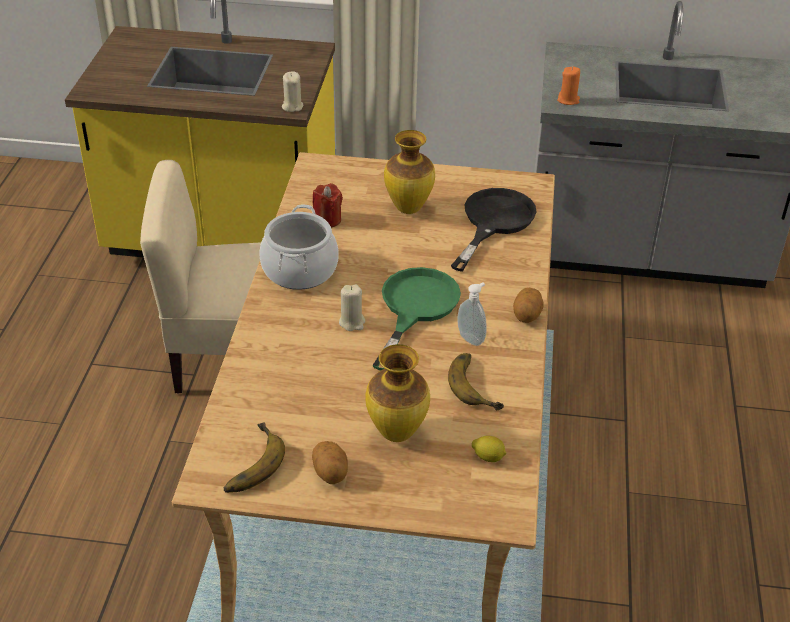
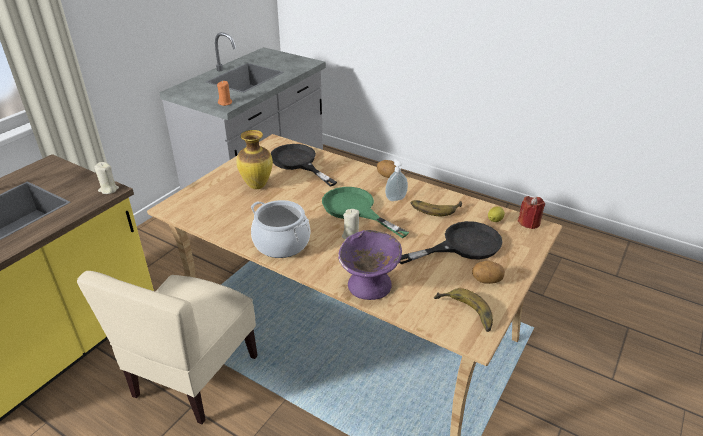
camera: 65 degrees left, 5 degrees down
red candle [313,183,343,227] -> red candle moved to [518,196,545,229]
vase [365,344,430,442] -> black frying pan [399,221,503,265]
none -> purple bowl [338,230,402,300]

